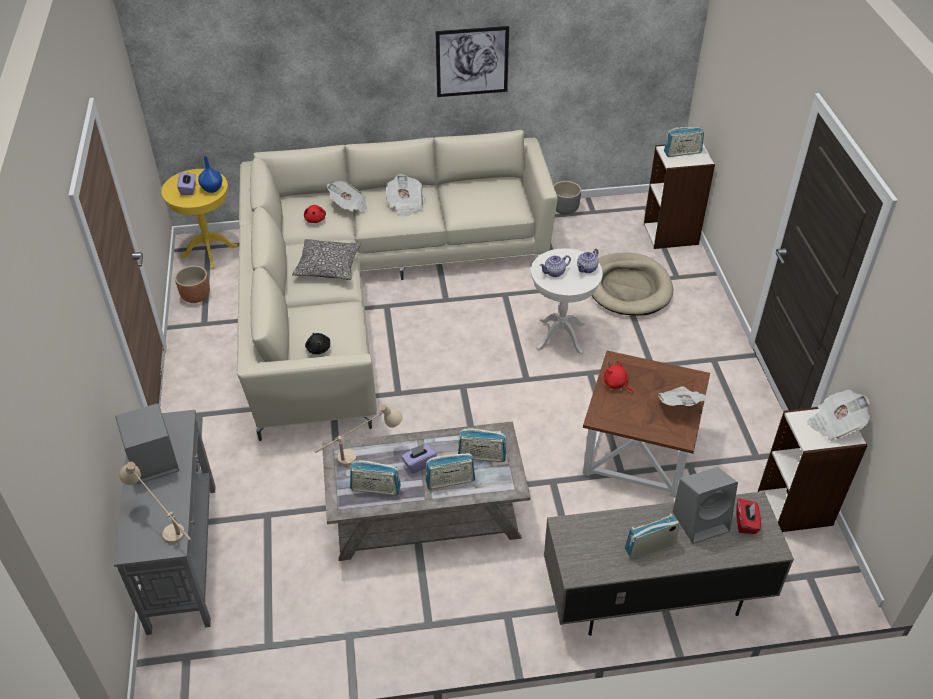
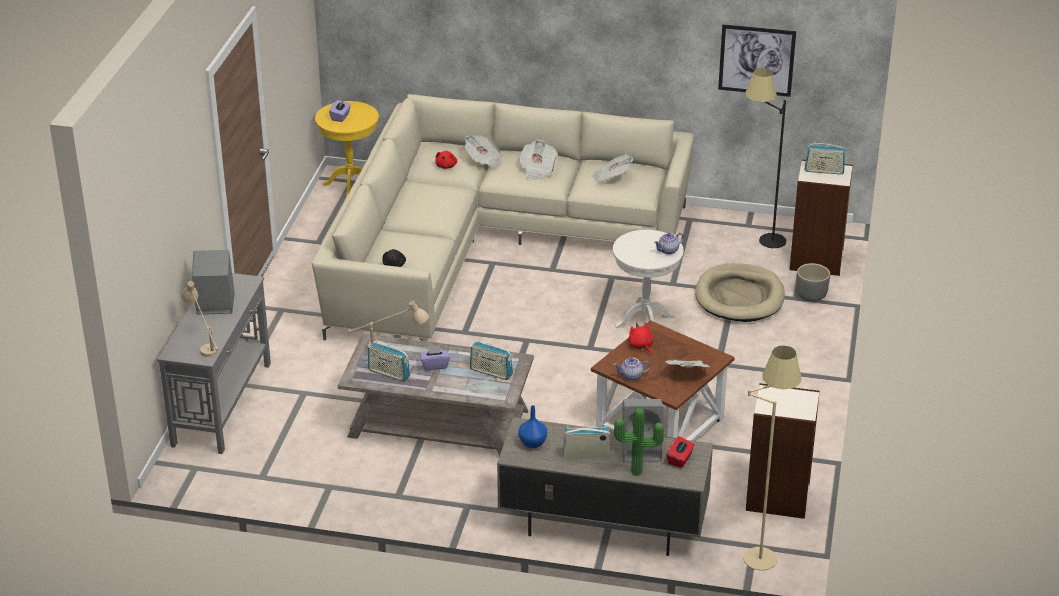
camera: 20 degrees right, 10 degrees down
brown planter [175,266,210,303] -> none
blue vase [198,156,222,193] -> blue vase moved to [518,405,547,448]
pillow [292,239,361,280] -> none
radio [425,453,475,490] -> none
picture [436,26,509,97] -> picture moved to [718,24,796,97]
teapot [540,255,571,277] -> teapot moved to [613,358,651,381]
grey planter [554,181,581,215] -> grey planter moved to [796,263,830,302]
newspaper [807,390,870,441] -> newspaper moved to [591,154,633,183]
none -> potted plant [614,408,664,476]
none -> beige floor lamp [743,346,802,570]
none -> black floor lamp [745,68,786,248]

